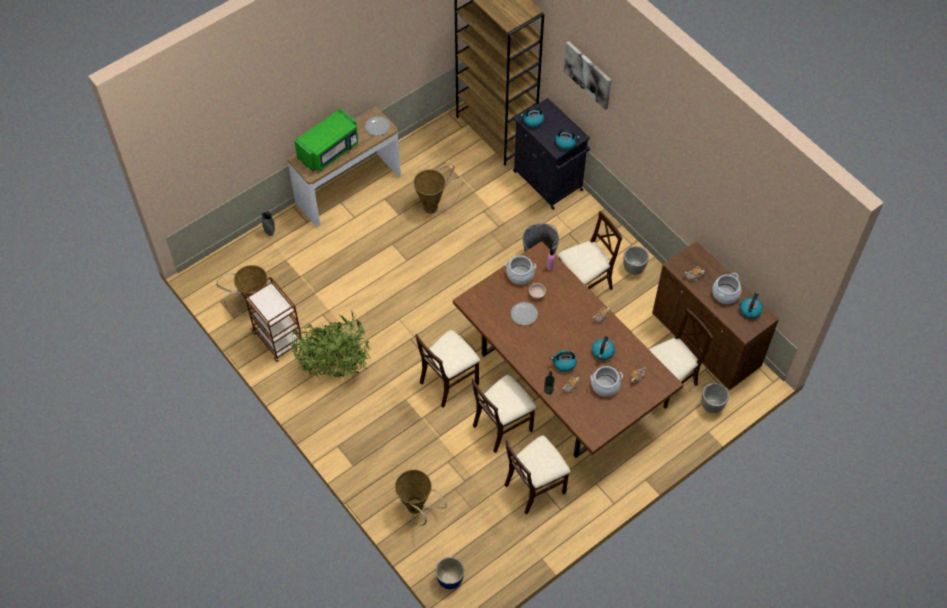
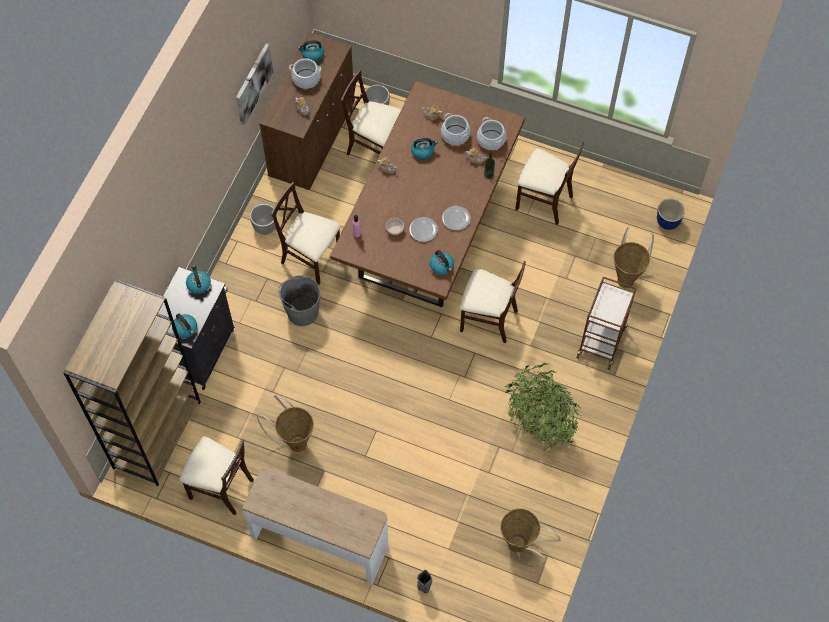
camera: 120 degrees left, 5 degrees up
brown cart [244,277,302,362] -> brown cart moved to [576,277,637,370]
green microwave [294,108,358,171] -> none
plate [365,116,390,136] -> plate moved to [442,206,471,230]
beige chair [471,375,536,453] -> beige chair moved to [179,436,254,515]
cooking pot [505,255,536,285] -> cooking pot moved to [477,117,506,150]
kettle [550,350,577,372] -> kettle moved to [430,250,454,275]
picture [564,41,612,110] -> picture moved to [236,43,273,125]

